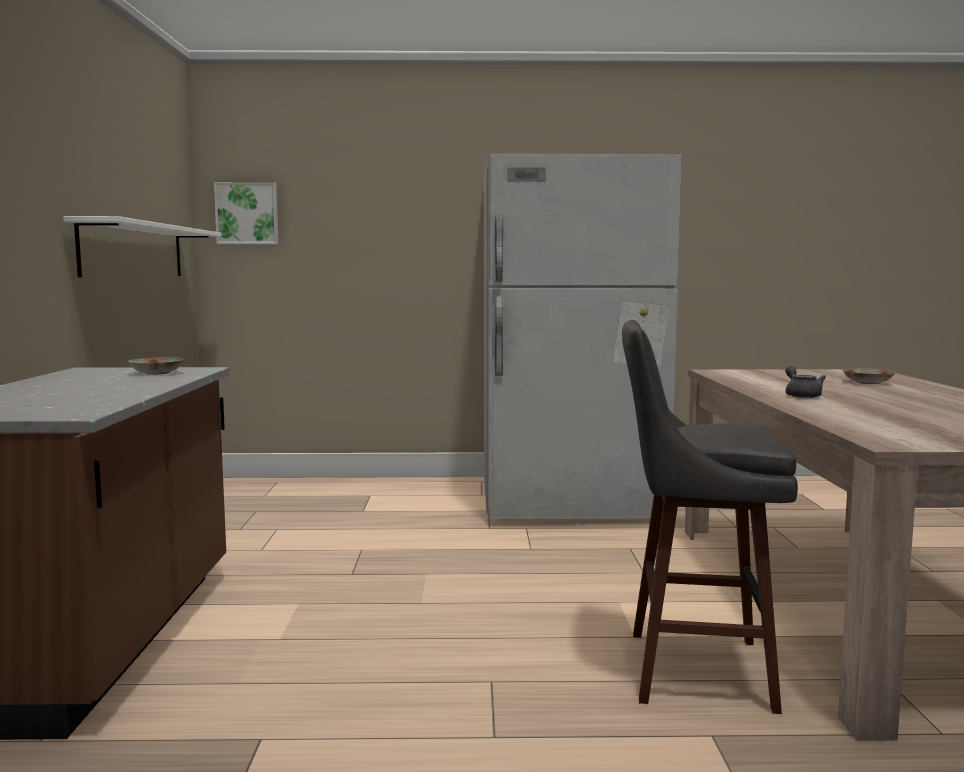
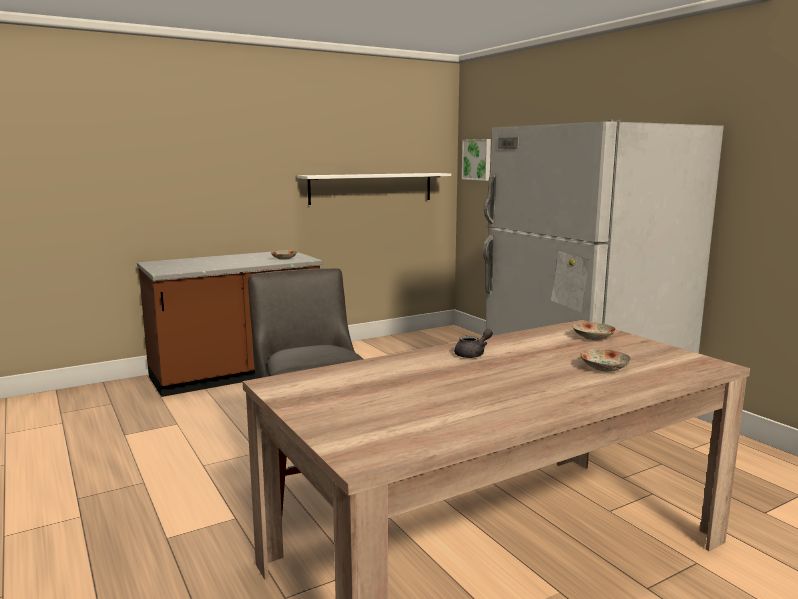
camera: 60 degrees right, 5 degrees up
none -> plate [572,322,616,340]

